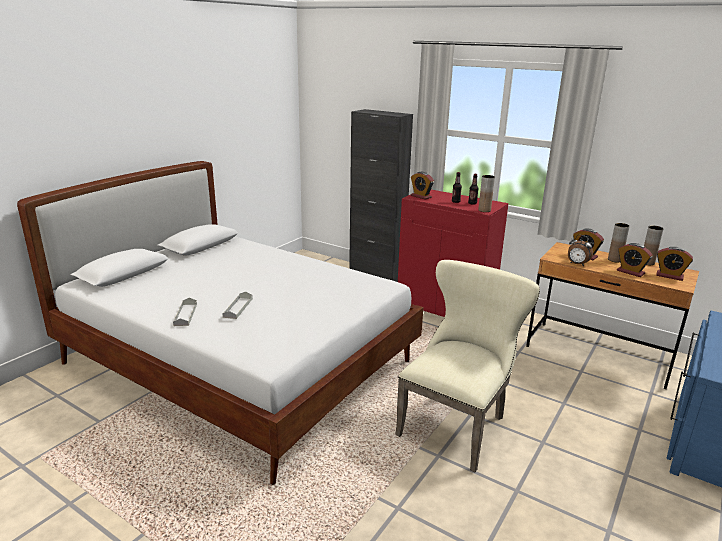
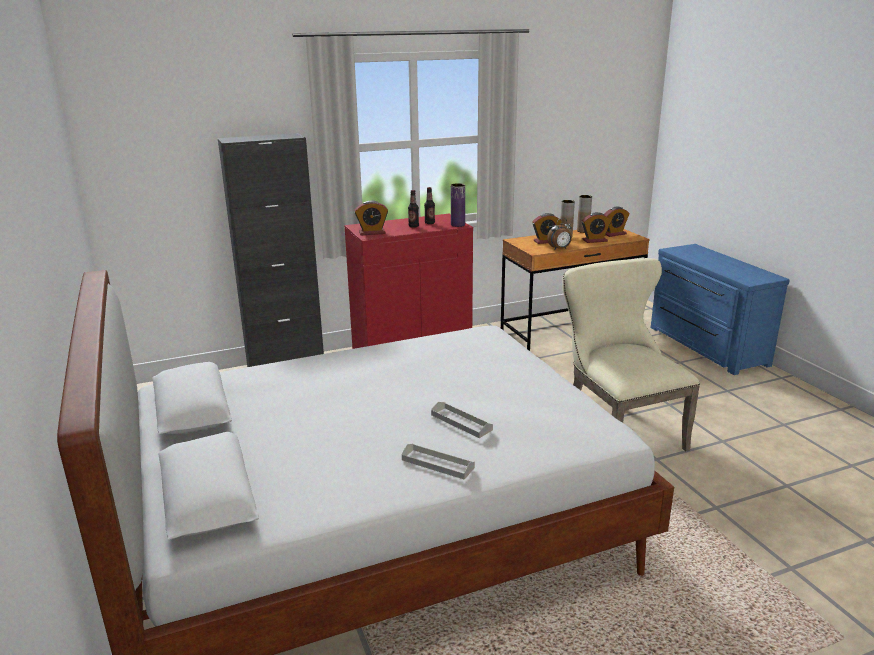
camera: 55 degrees left, 0 degrees up
brown vase [478,175,495,212] -> purple vase [451,183,465,227]

